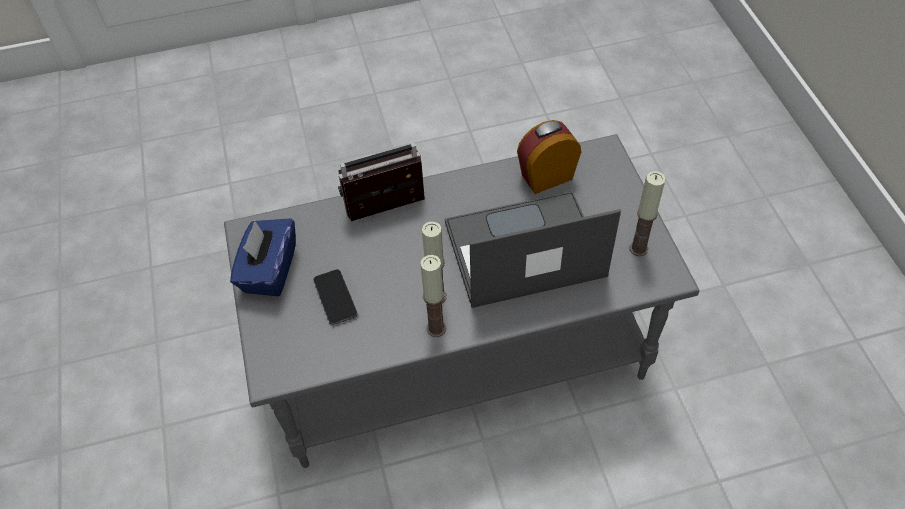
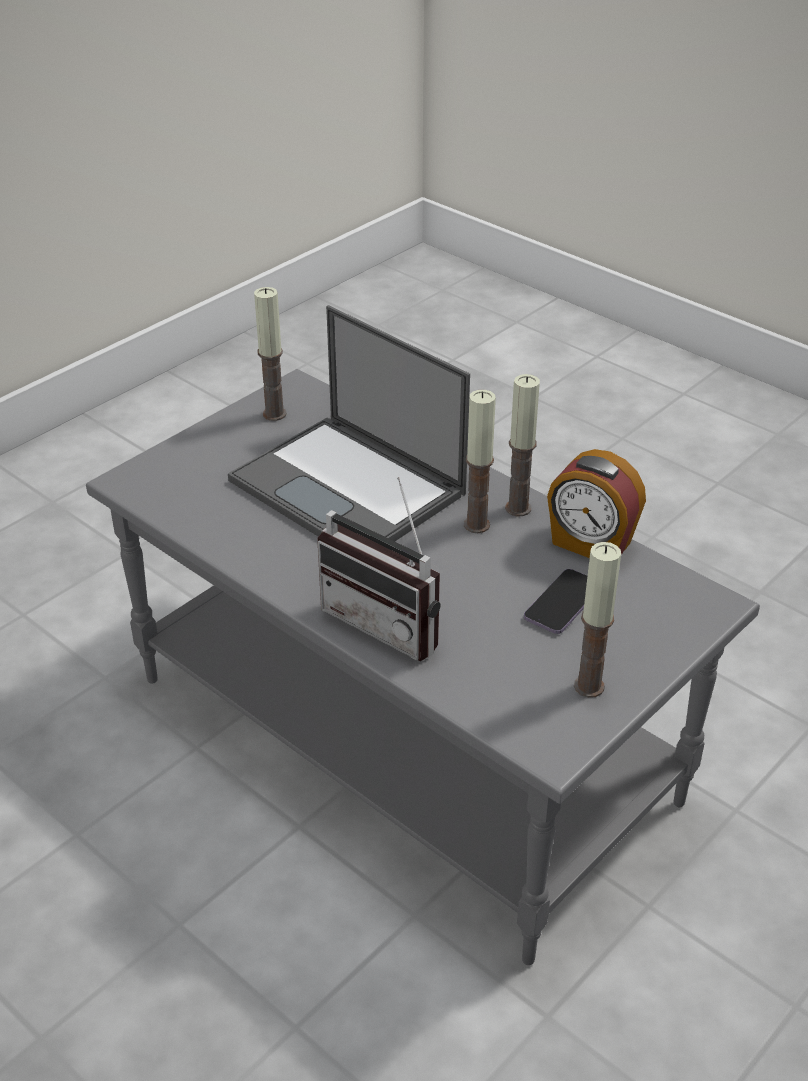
camera: 125 degrees left, 15 degrees down
blue tissue box [230,218,296,296] -> candle [574,542,621,698]
alarm clock [517,120,581,194] -> alarm clock moved to [547,449,646,558]

